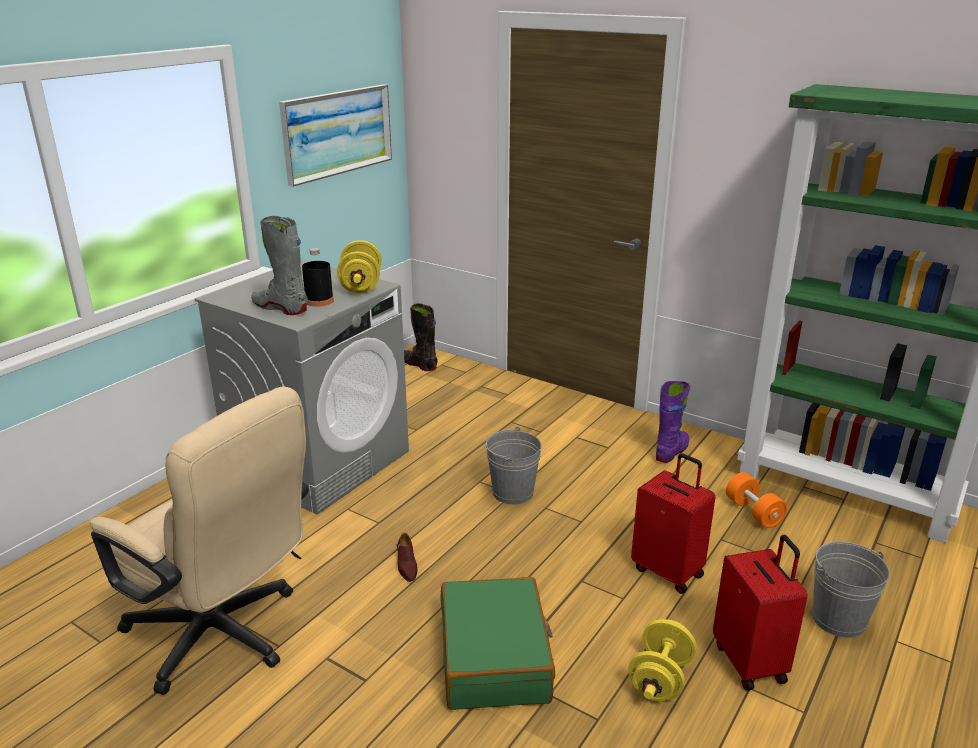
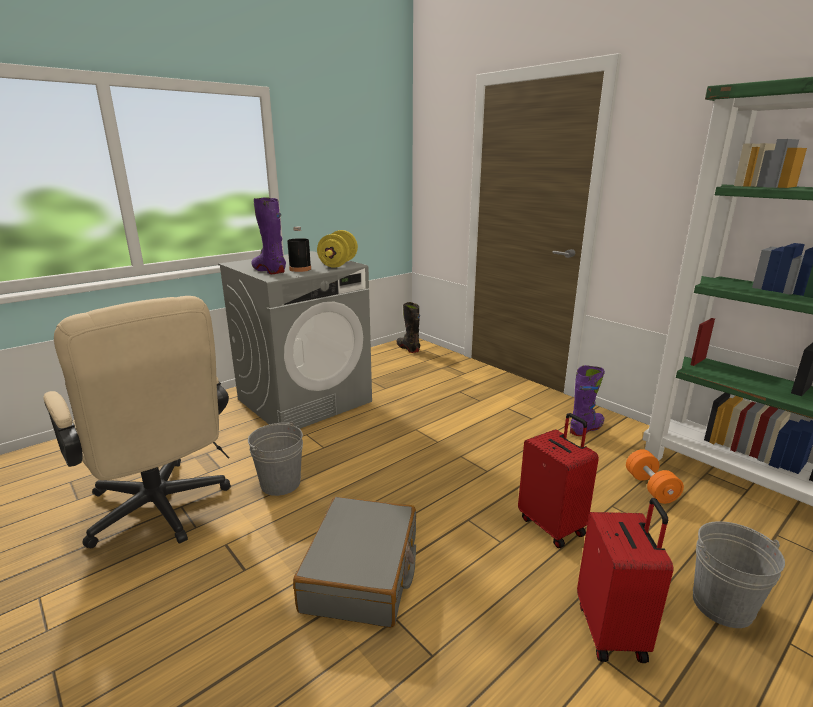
camera: 15 degrees right, 5 degrees down
grey boot [251,216,308,315] -> purple boot [251,197,286,274]
picture [279,84,392,187] -> none
brown shoe [396,533,418,582] -> none
green suitcase [440,577,555,710] -> grey suitcase [293,497,416,628]
grey bucket [486,427,541,504] -> grey bucket moved to [248,421,303,496]
yellow dumbbell [628,619,697,701] -> none

